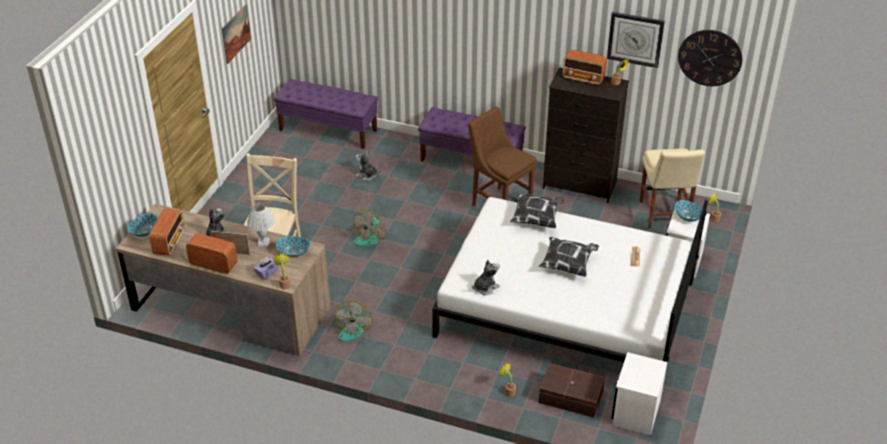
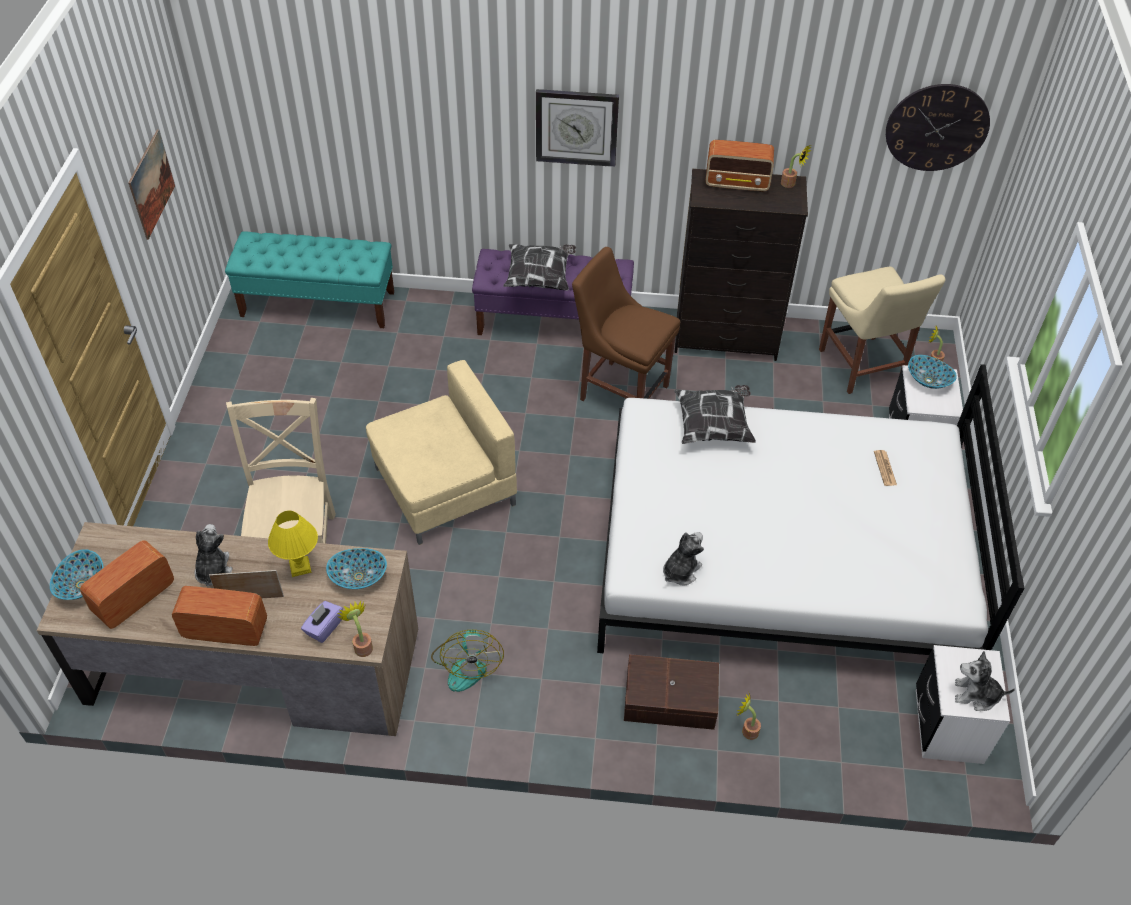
camera: 15 degrees left, 10 degrees up
radio [149,208,185,256] -> radio turned 135 degrees counterclockwise [80,540,174,629]
white table lamp [247,203,275,247] -> yellow table lamp [268,511,318,577]
purple bench [274,79,378,149] -> turquoise bench [225,231,394,328]
fan [353,209,386,247] -> beige armchair [366,360,517,545]
plush toy [356,150,380,181] -> plush toy moved to [955,651,1015,711]
pillow [539,237,599,277] -> pillow moved to [503,244,576,290]
brown storage box [539,363,605,418] -> brown storage box moved to [624,654,719,730]
wall clock [607,12,665,68] -> wall clock moved to [536,89,619,167]

